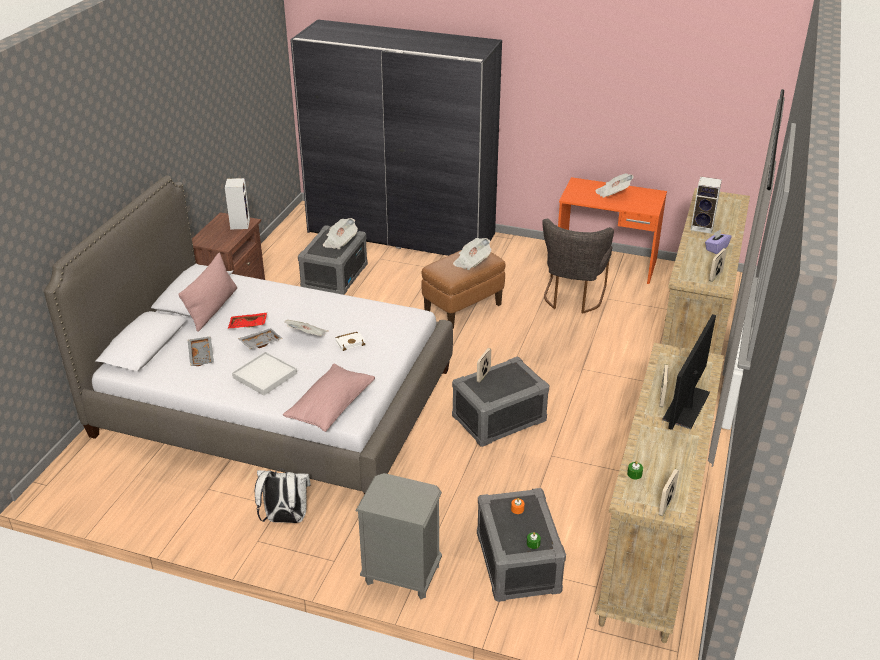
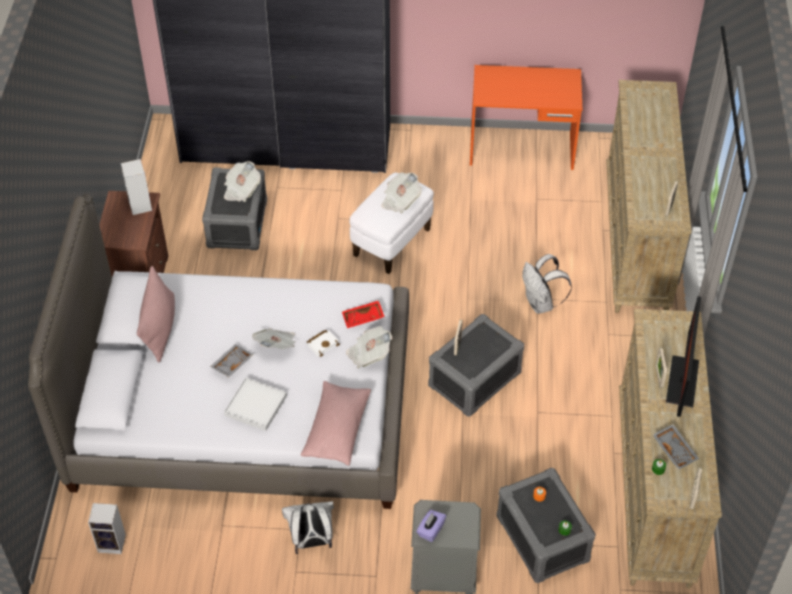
camera: 15 degrees left, 15 degrees up
grey tray [188,336,214,366] -> grey tray moved to [653,424,699,470]
red tray [228,313,267,329] -> red tray moved to [342,300,385,328]
brown ottoman [421,250,506,329] -> white ottoman [349,173,434,274]
grey chair [542,219,614,314] -> none
newspaper [595,173,634,198] -> newspaper moved to [346,326,392,369]
speaker [691,177,722,233] -> speaker moved to [88,503,126,554]
purple tissue box [705,229,731,254] -> purple tissue box moved to [416,510,446,542]
none -> white backpack [522,254,572,314]

